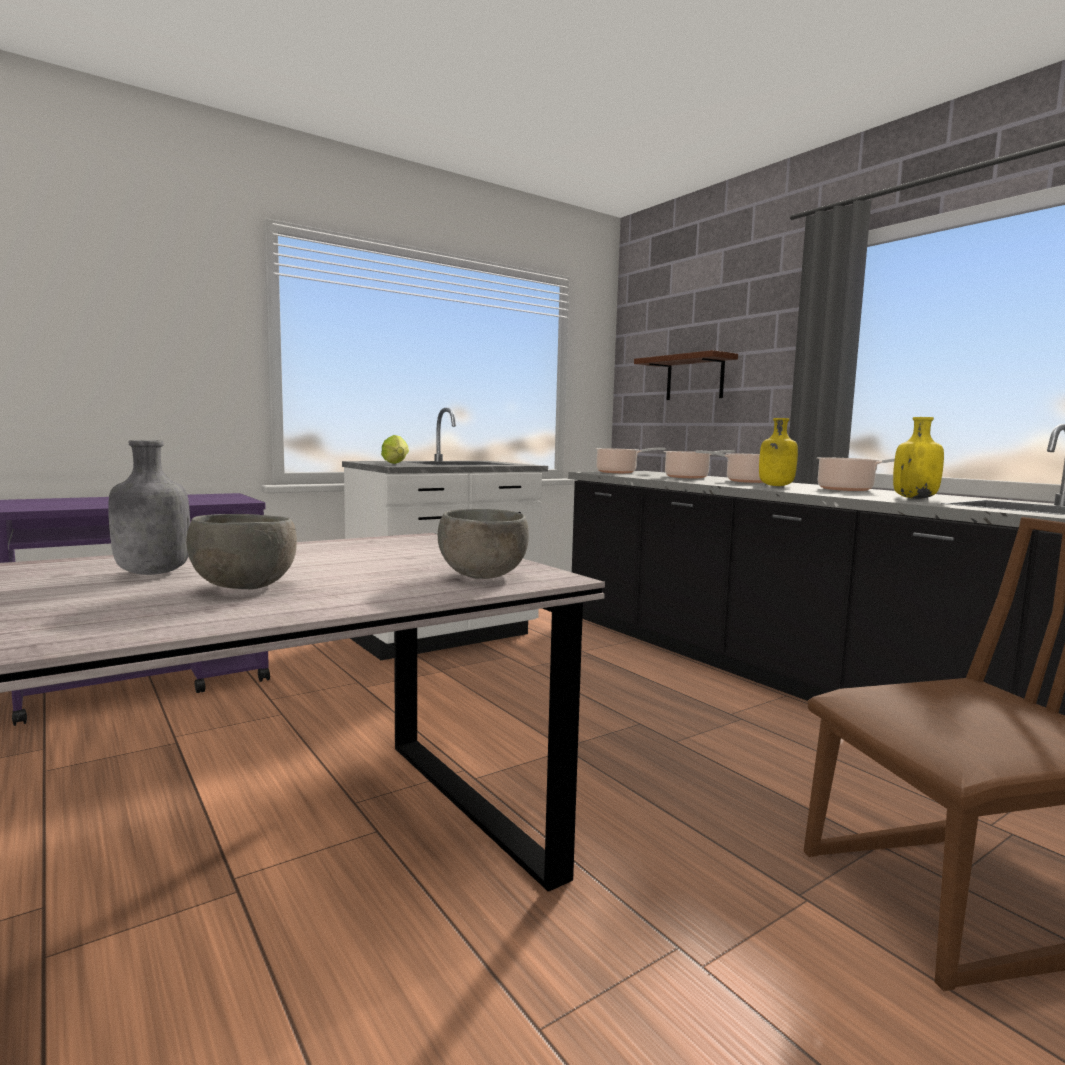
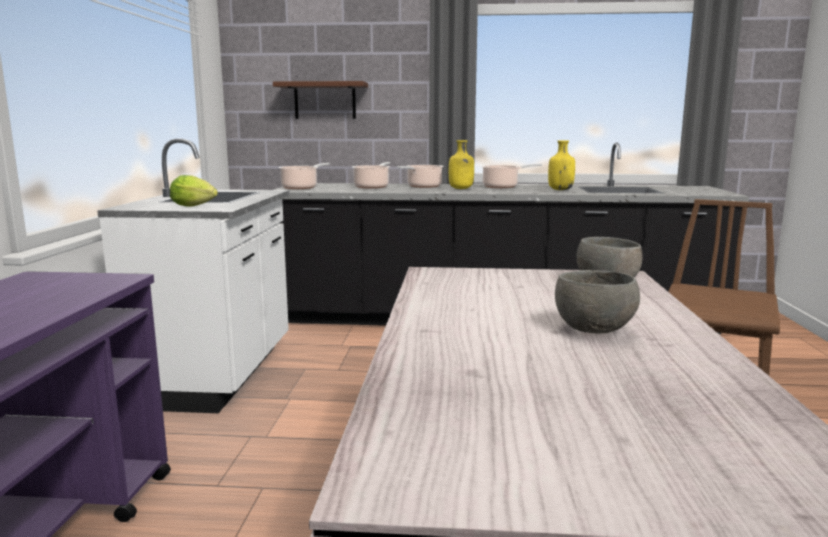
camera: 50 degrees left, 5 degrees up
grey bottle [108,440,190,575] -> none

